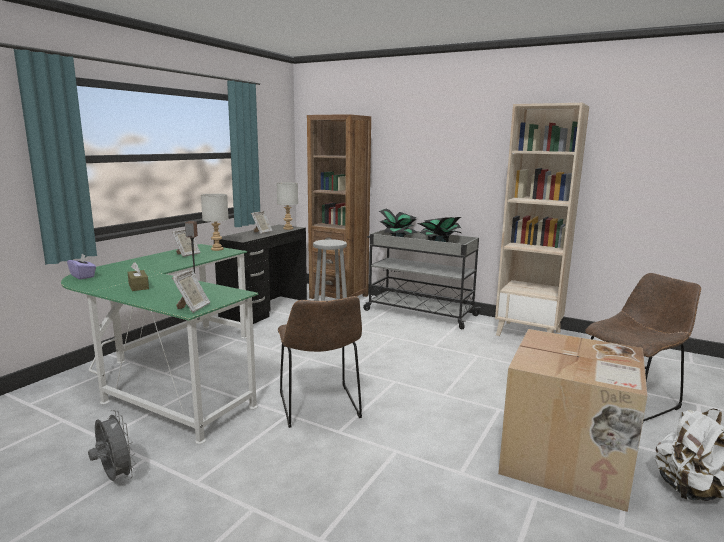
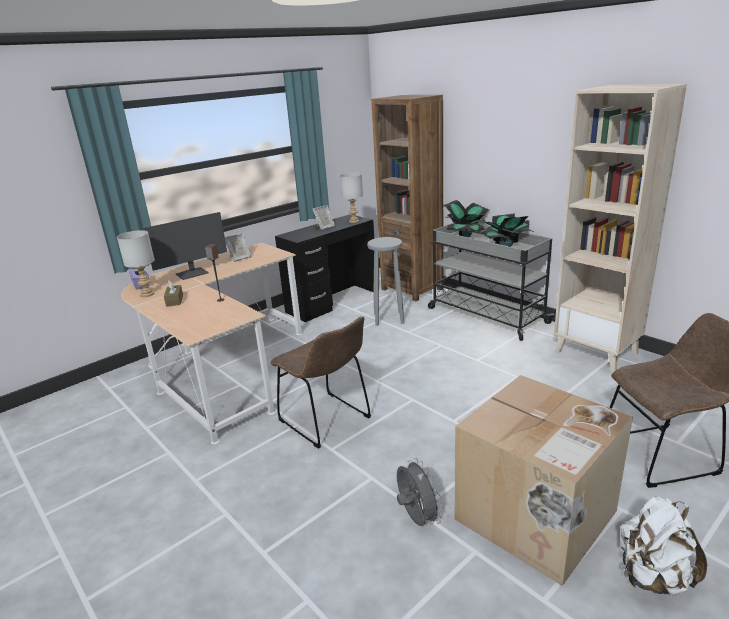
camera: 20 degrees right, 10 degrees up
green desk [61,244,258,444] -> beige desk [121,243,302,444]
grey fan [88,410,136,481] -> grey fan moved to [397,458,443,526]
picture frame [172,270,210,313] -> none
grey table lamp [201,194,229,251] -> grey table lamp moved to [117,230,155,297]
brown chair [278,296,362,428] -> brown chair turned 45 degrees counterclockwise [271,316,371,449]
none -> monitor [143,212,227,280]

